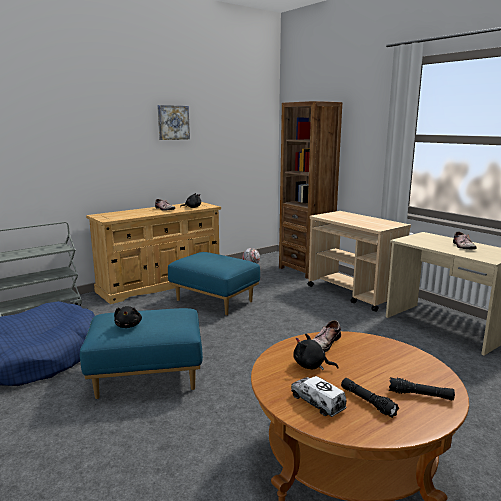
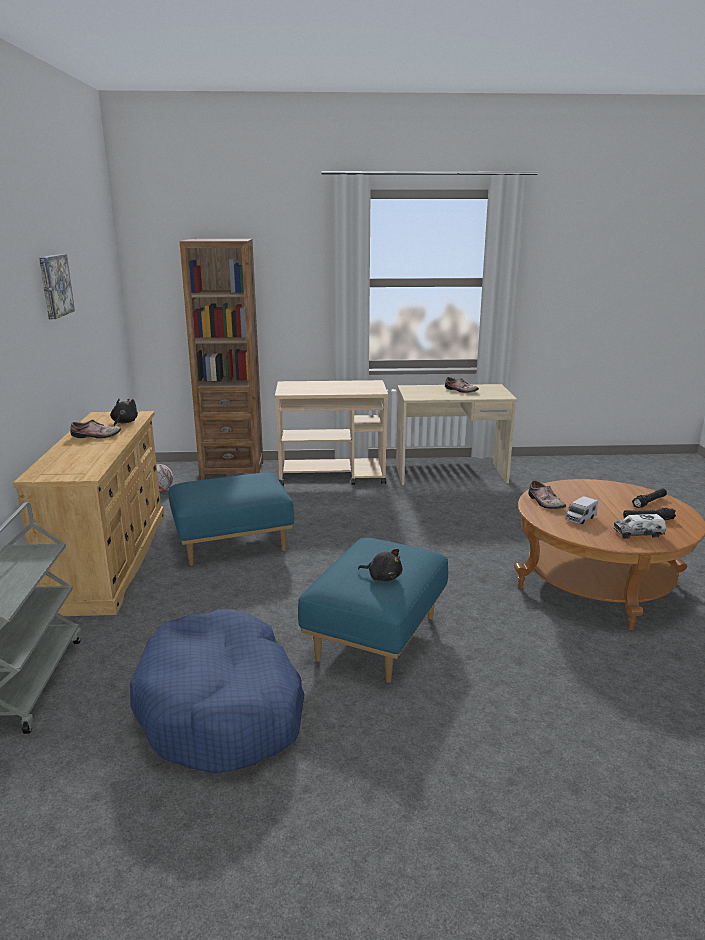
camera: 55 degrees left, 5 degrees up
black plush toy [293,333,338,370] -> toy truck [565,496,598,524]

